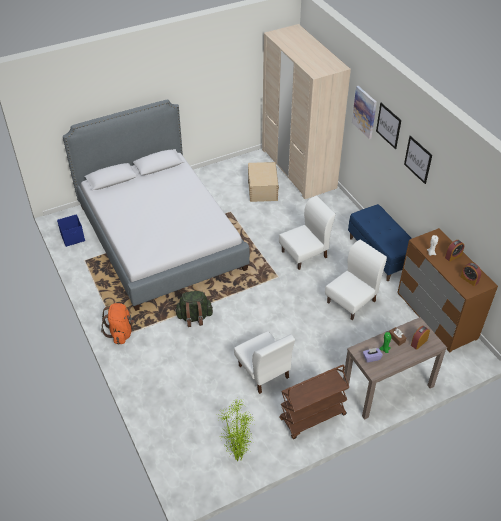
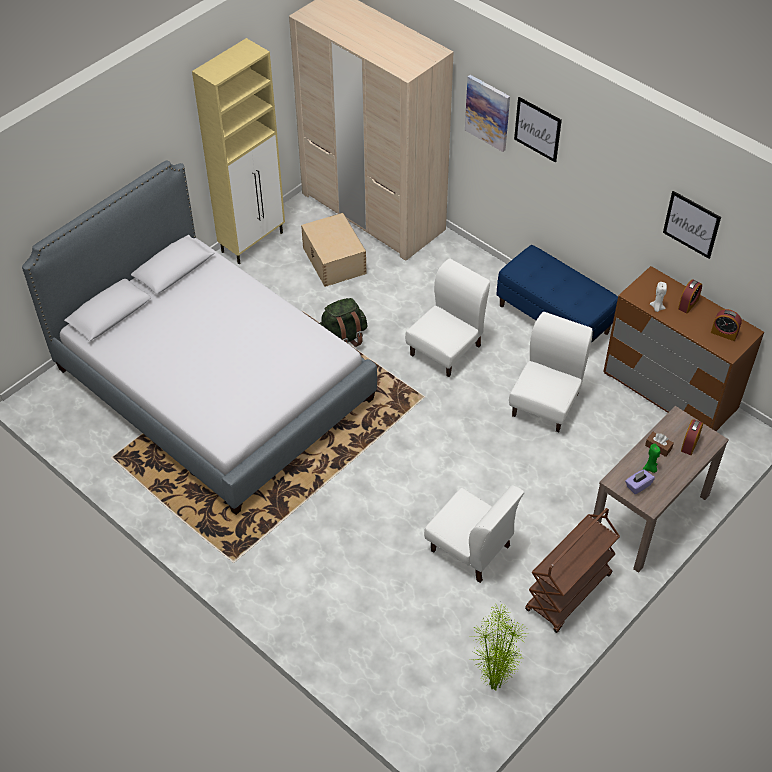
camera: 20 degrees left, 5 degrees up
blue storage box [57,214,85,247] -> none
orange backpack [101,303,135,344] -> none
green backpack [175,291,213,327] -> green backpack moved to [319,298,368,347]
picture [404,136,432,184] -> picture moved to [663,191,721,259]
none -> beige cabinet [192,38,285,264]

